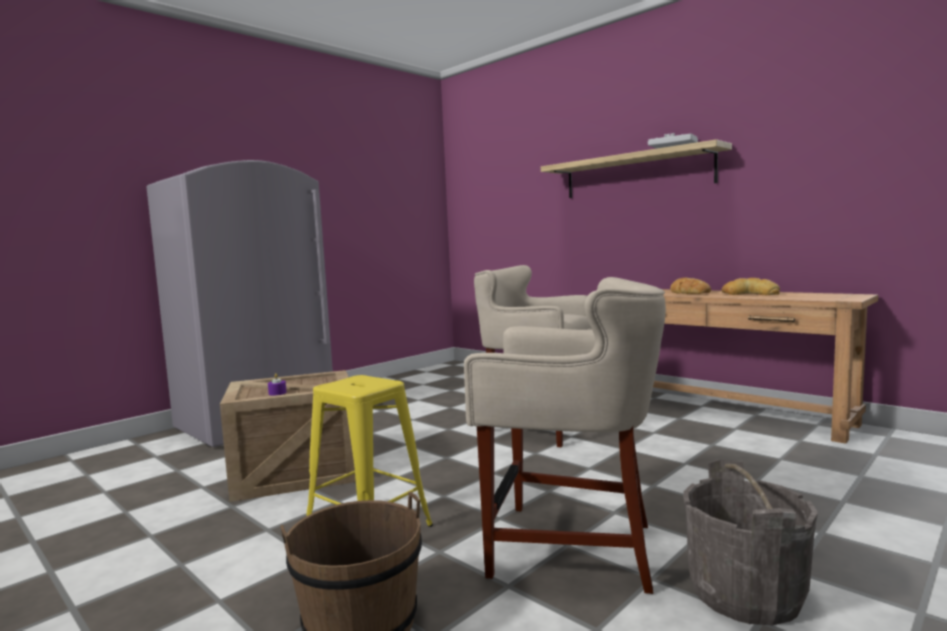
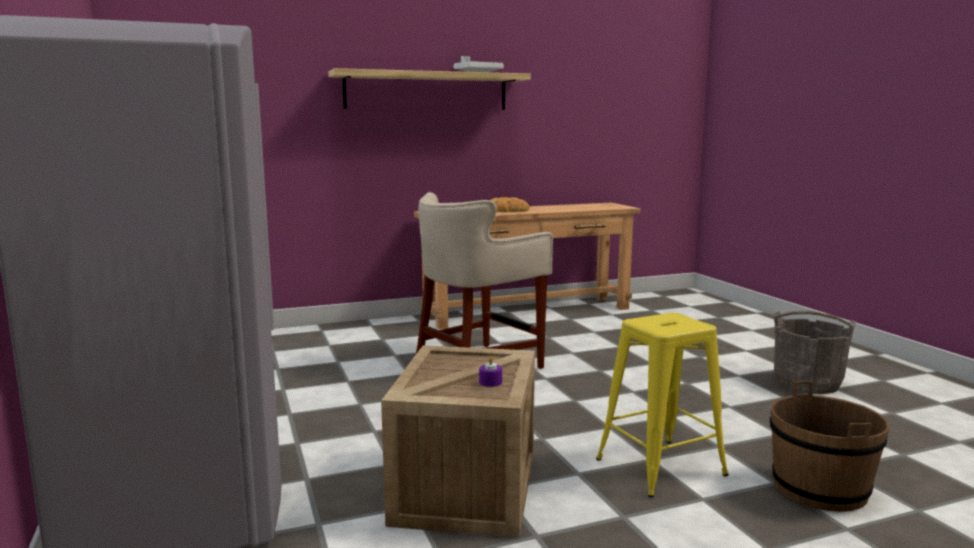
camera: 65 degrees left, 5 degrees up
beige stool [464,277,666,594] -> none
bread [722,278,780,295] -> none

